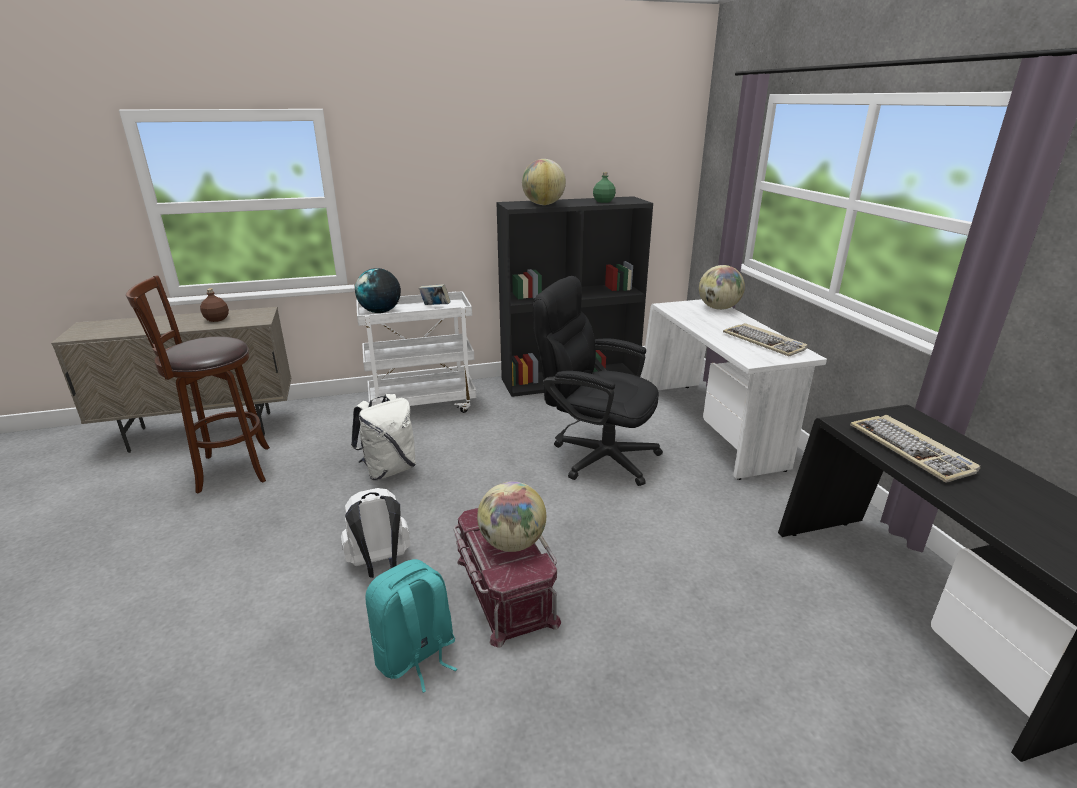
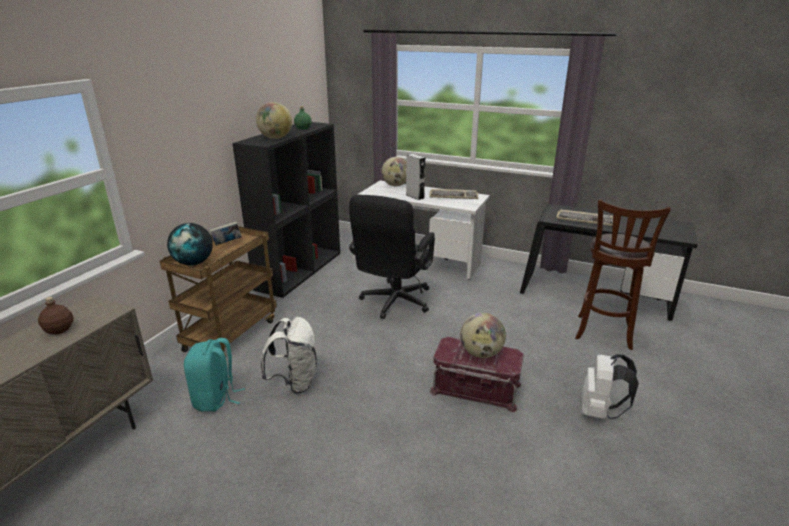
camera: 50 degrees left, 0 degrees up
brown stool [126,275,270,493] -> brown stool moved to [575,199,671,350]
white backpack [341,488,410,578] -> white backpack moved to [582,354,639,419]
white cart [356,291,476,413] -> brown cart [160,226,277,357]
turquoise backpack [365,559,457,693] -> turquoise backpack moved to [184,338,245,412]
black office chair [533,276,663,486] -> black office chair turned 45 degrees counterclockwise [349,195,435,319]
none -> grey speaker [406,154,425,200]

